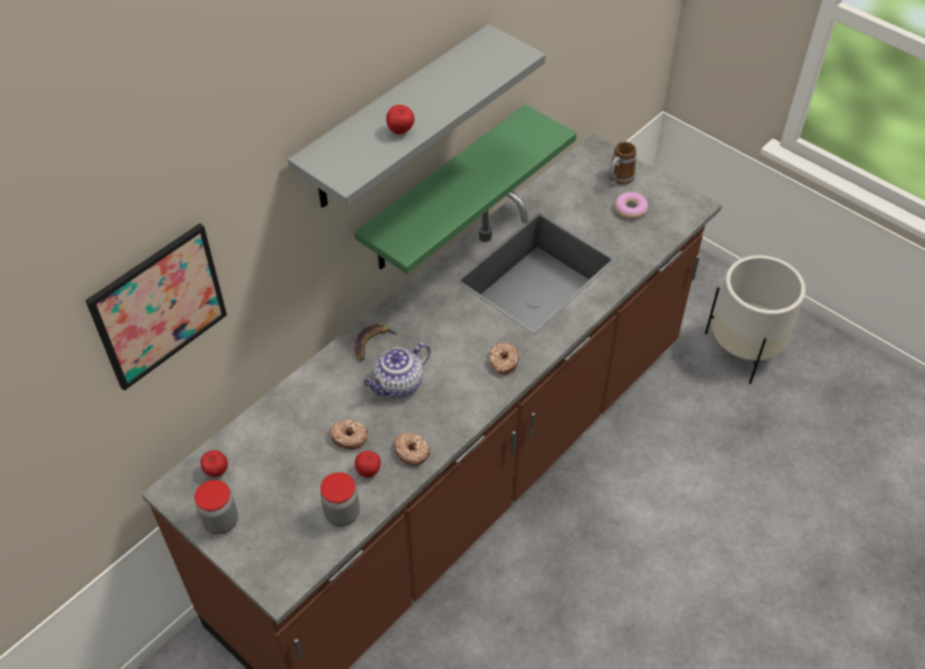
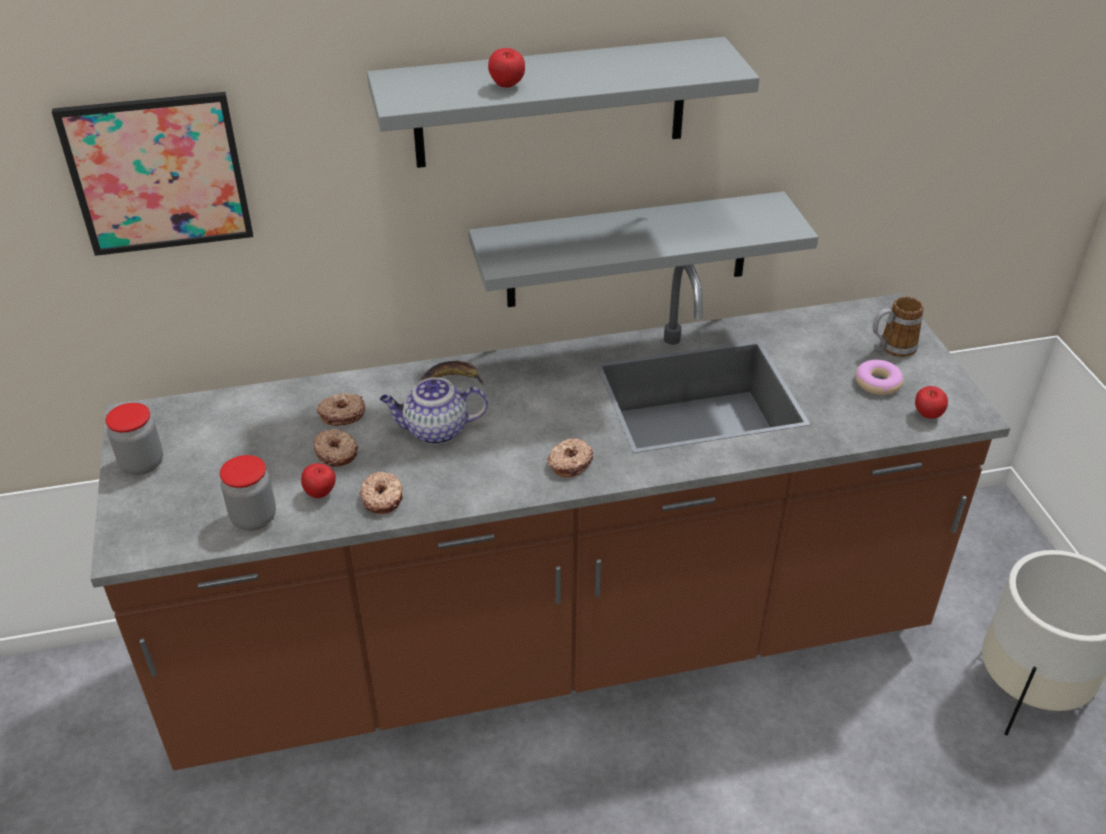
camera: 35 degrees right, 10 degrees down
apple [200,450,228,477] -> apple moved to [915,386,948,419]
green shelf [354,104,577,274] -> grey shelf [469,191,818,307]
none -> donut [317,393,365,426]

